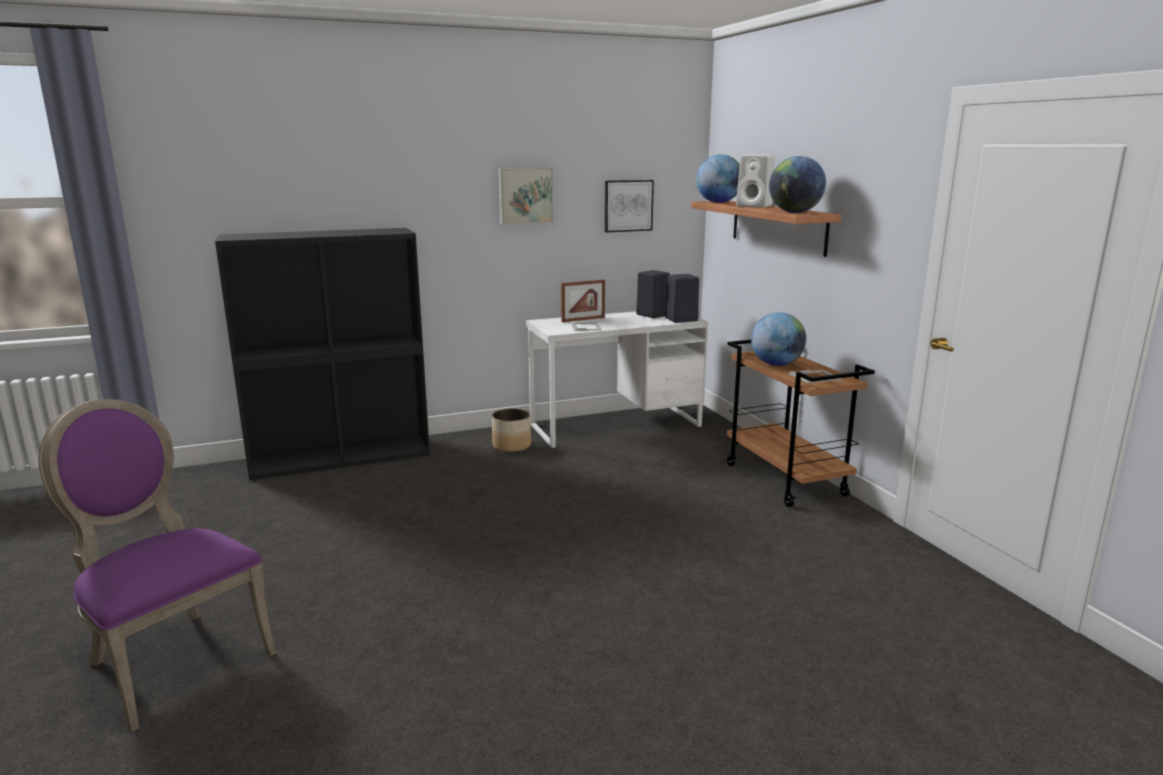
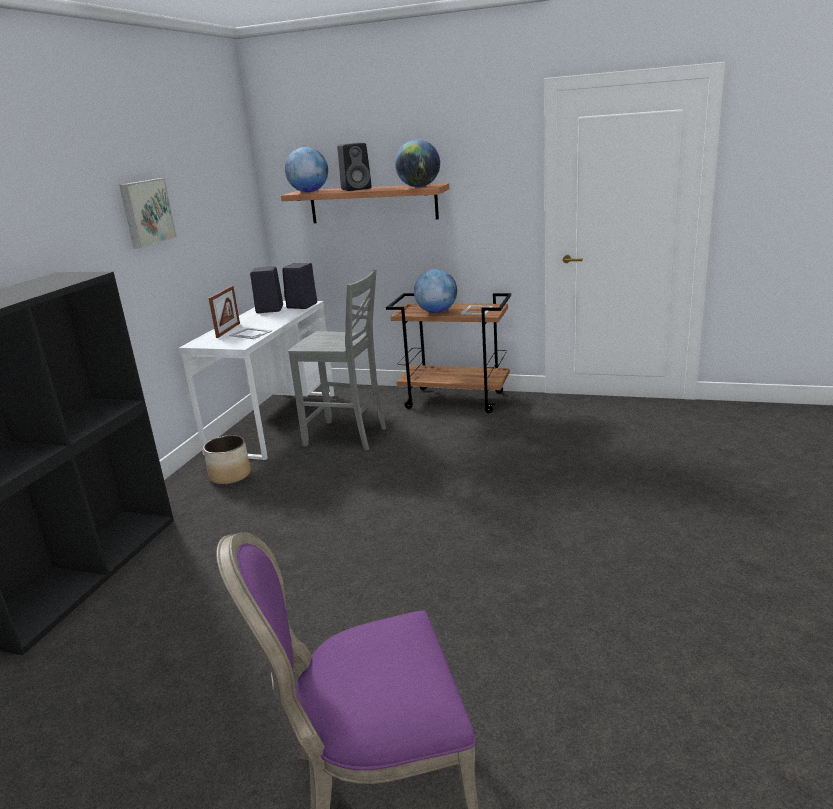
camera: 50 degrees left, 5 degrees up
picture [604,180,654,232] -> none
white speaker [736,155,775,207] -> black speaker [337,143,371,191]
none -> grey chair [288,269,386,450]

